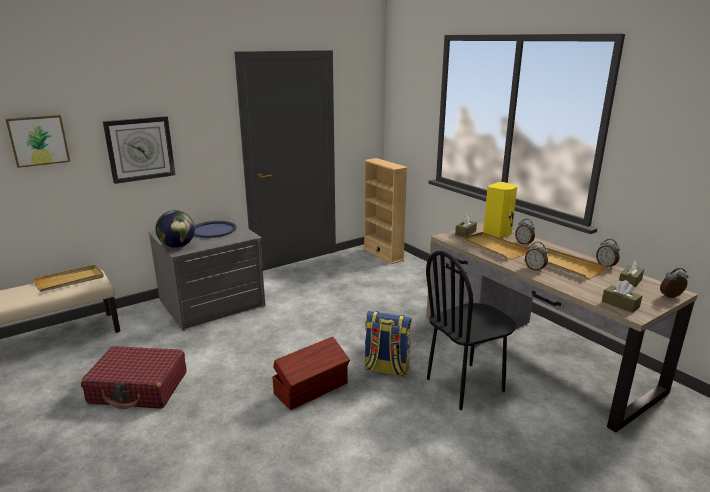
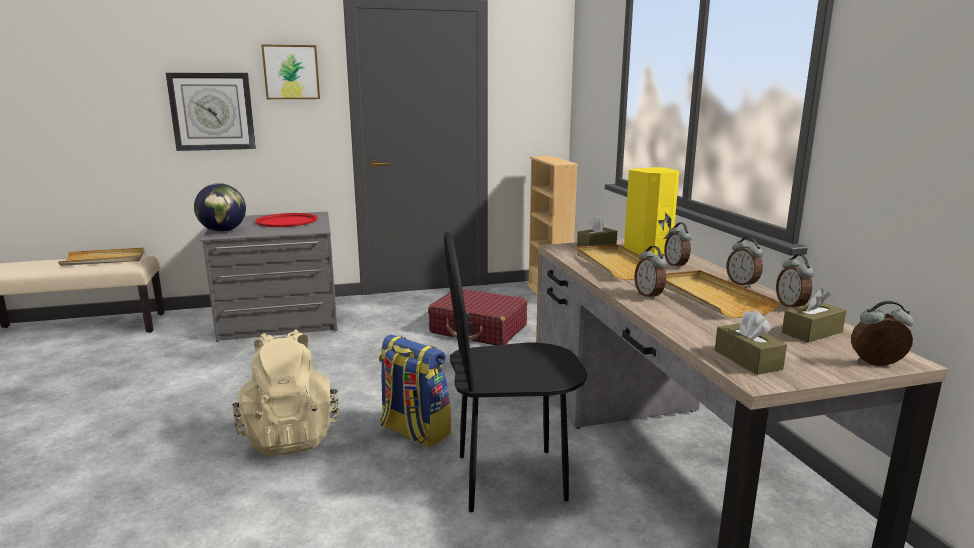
camera: 20 degrees right, 5 degrees down
picture [6,115,70,168] -> picture moved to [261,44,320,99]
red suitcase [81,346,187,409] -> red suitcase moved to [428,289,527,345]
blue tray [194,221,237,238] -> red tray [255,213,318,227]
brown storage box [272,337,350,410] -> beige backpack [232,330,339,456]
none -> alarm clock [726,237,763,288]

